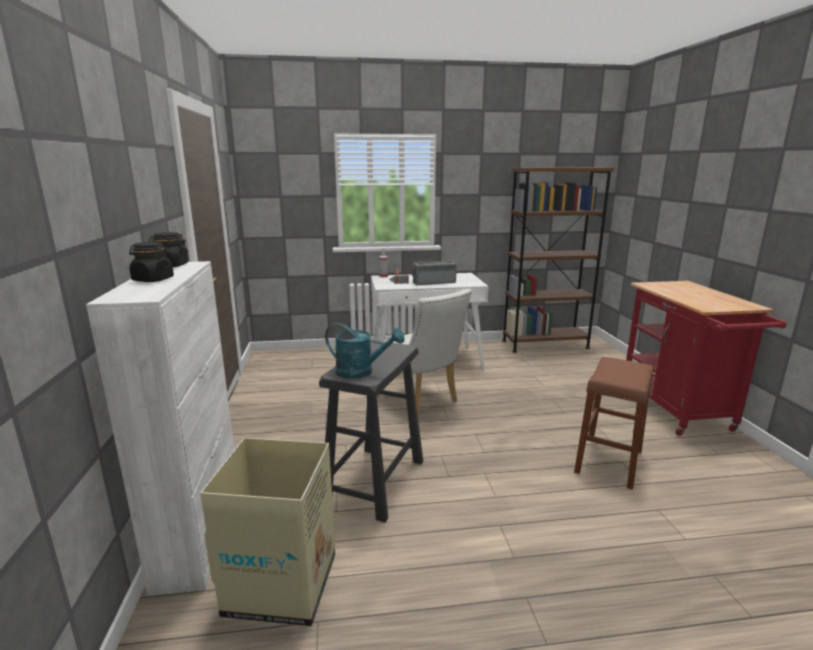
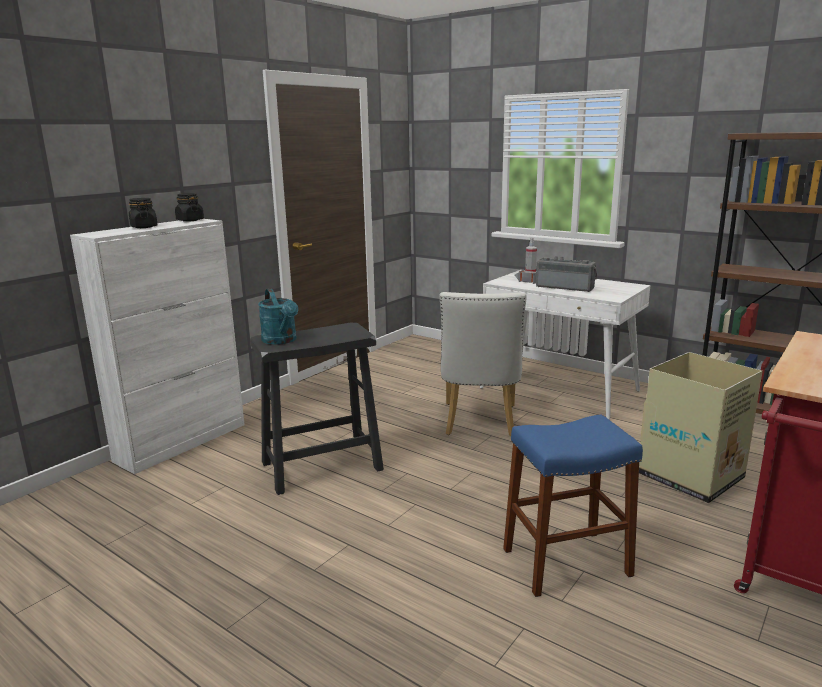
camera: 45 degrees right, 0 degrees up
cardboard box [200,438,335,626] -> cardboard box moved to [639,352,763,503]
brown stool [574,357,654,490] -> blue stool [503,414,643,597]

